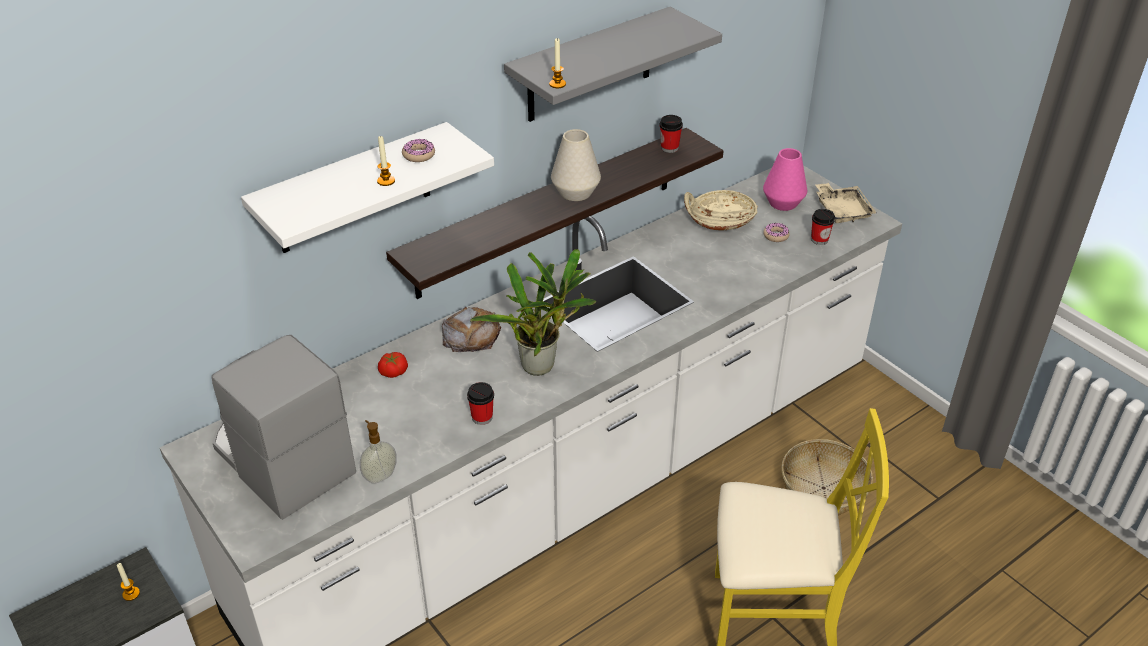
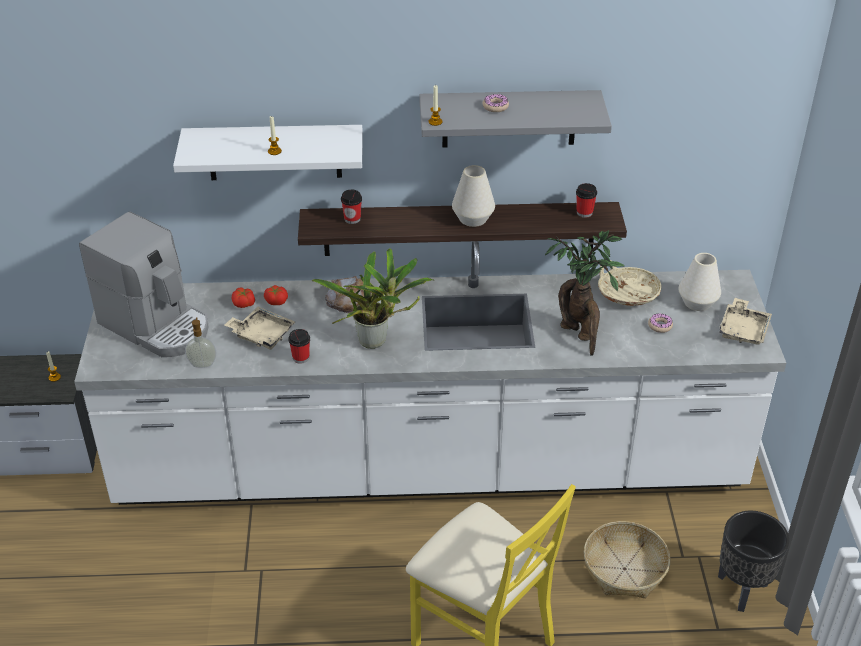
camera: 35 degrees right, 0 degrees up
coffee machine [211,335,356,519] -> coffee machine turned 135 degrees clockwise [79,211,209,357]
donut [402,139,435,162] -> donut moved to [482,94,509,112]
pink vase [763,148,807,211] -> white vase [679,253,721,311]
cup [811,209,835,245] -> cup moved to [341,190,362,224]
none -> beige tray [224,306,295,350]
none -> tomato [232,288,255,308]
none -> potted plant [545,230,625,356]
none -> black planter [718,510,789,612]

